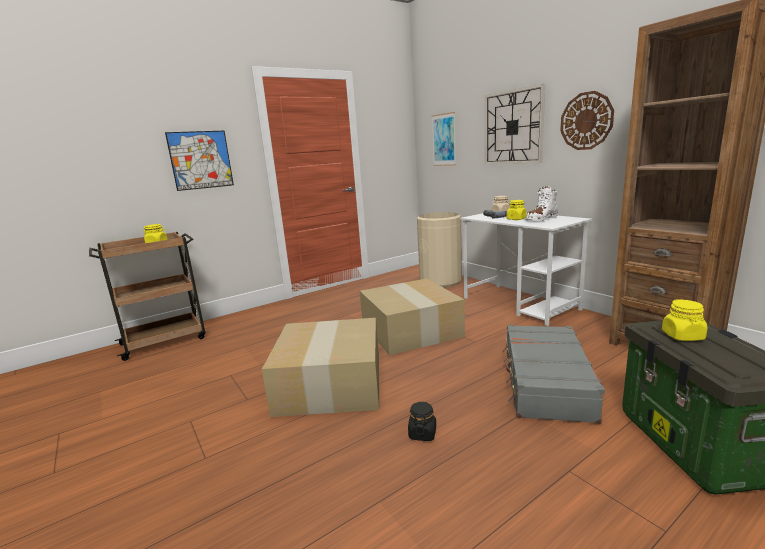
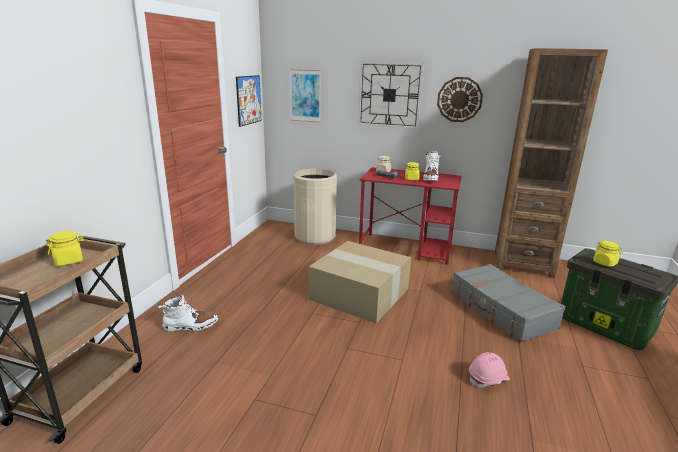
camera: 40 degrees left, 5 degrees up
picture [165,131,234,191] -> picture moved to [236,75,262,127]
cardboard box [262,318,379,417] -> none
black jar [408,401,436,441] -> pink hard hat [469,352,510,388]
white desk [460,213,592,326] -> red desk [359,167,462,265]
none -> white boot [158,295,218,331]

